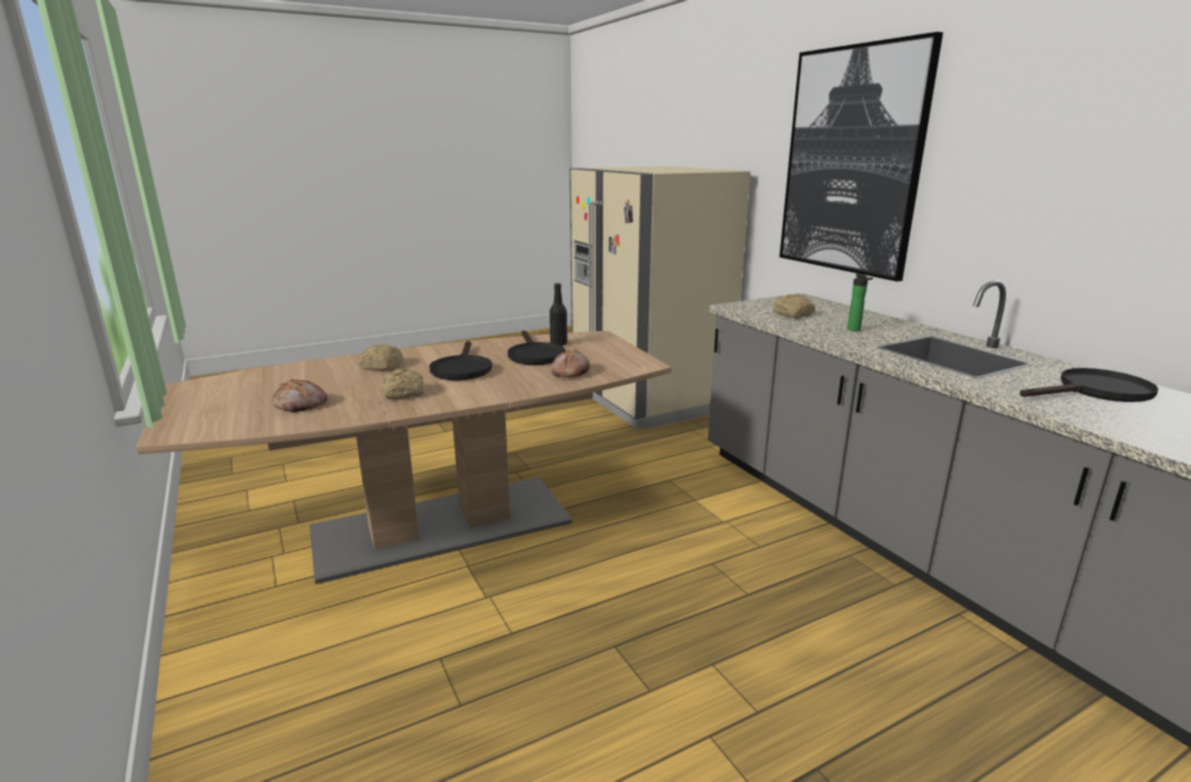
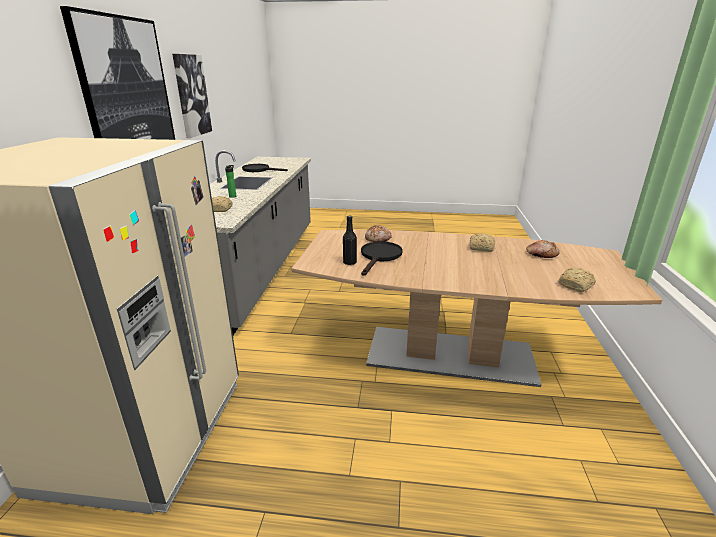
camera: 145 degrees left, 5 degrees up
bread [359,344,404,371] -> bread moved to [558,267,596,292]
black frying pan [429,341,492,381] -> none
none -> picture [172,54,212,138]

